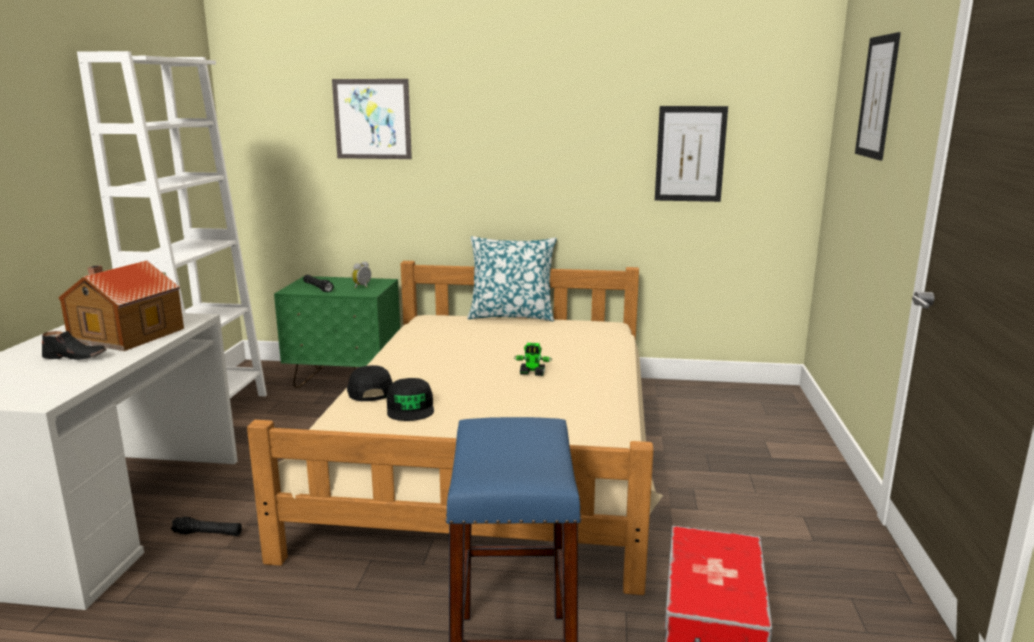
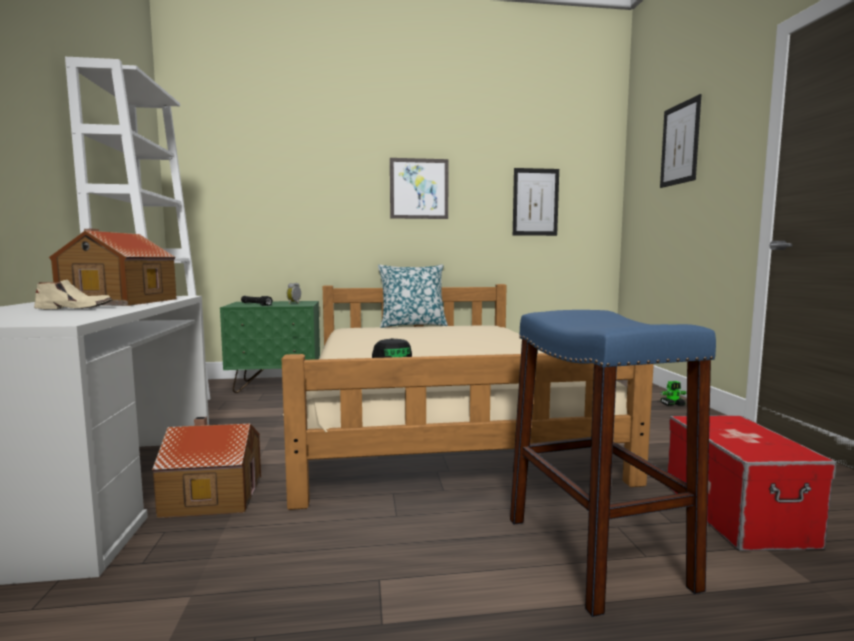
camera: 15 degrees left, 10 degrees down
black shoe [42,330,107,360] -> beige shoe [34,280,112,309]
black flashlight [171,517,242,536] -> toy house [152,417,261,518]
picture [332,79,412,159] -> picture moved to [390,158,449,219]
black cap [347,365,393,401] -> none
toy robot [514,343,552,376] -> toy robot moved to [660,381,687,406]

